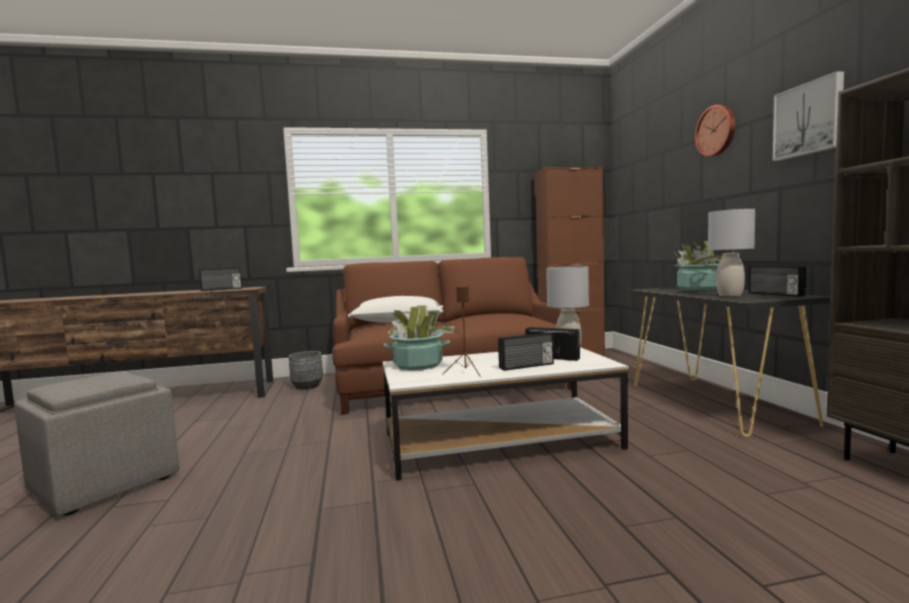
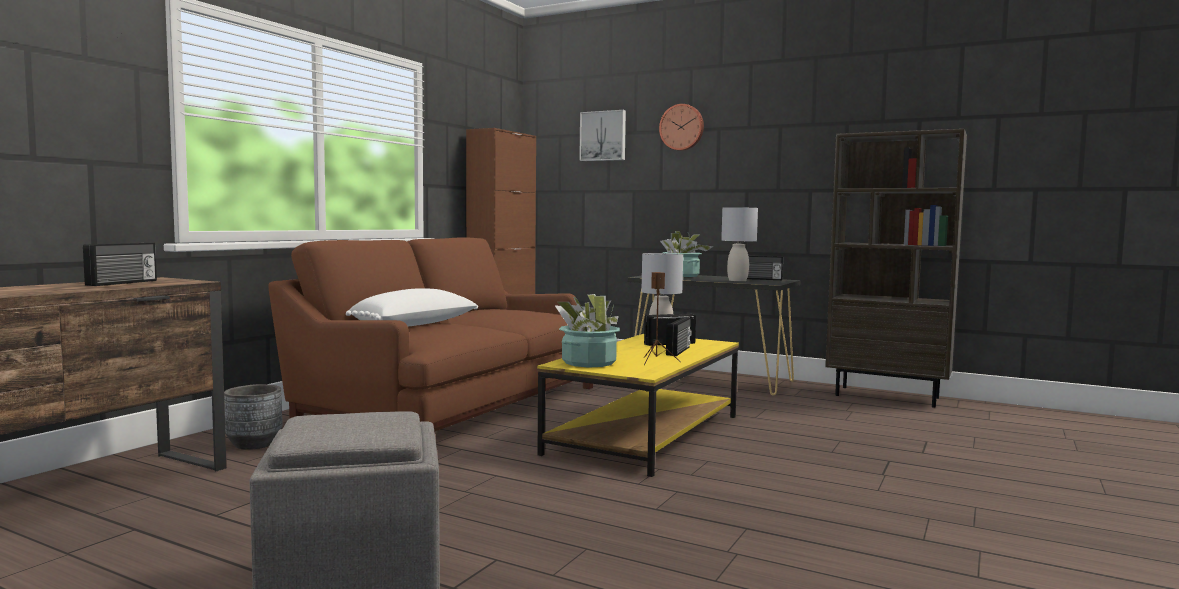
camera: 50 degrees left, 0 degrees up
white coffee table [382,347,629,481] -> yellow coffee table [537,334,739,477]
picture [772,71,844,161] -> picture moved to [579,110,626,161]

